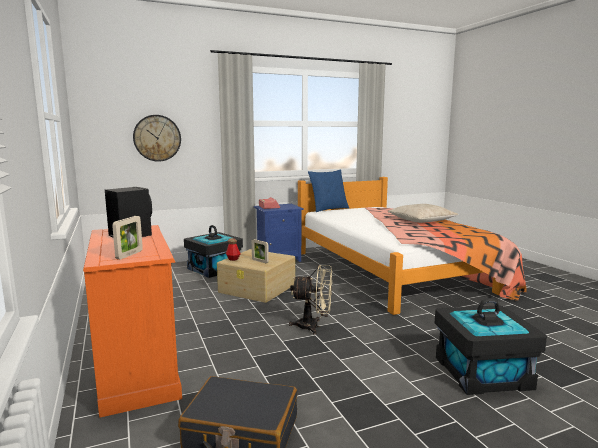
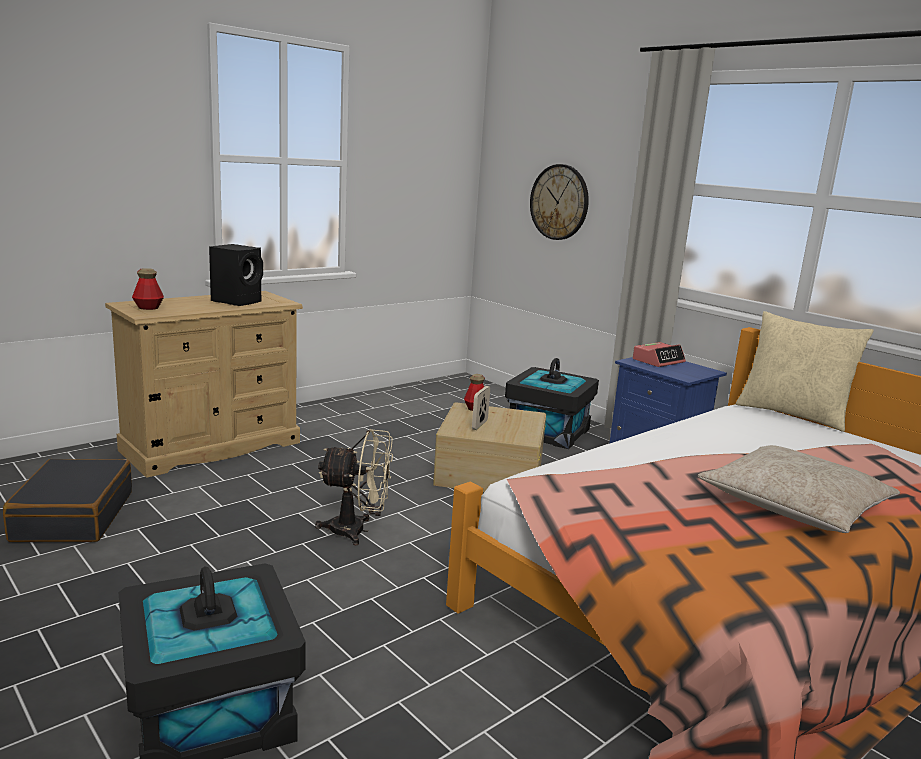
camera: 70 degrees right, 5 degrees up
orange dresser [83,225,182,418] -> beige dresser [105,291,303,478]
picture frame [112,216,143,259] -> bottle [132,268,164,310]
beige fan [289,265,332,334] -> beige fan turned 75 degrees counterclockwise [315,429,393,545]
blue pillow [308,169,349,212] -> beige pillow [736,311,874,432]

